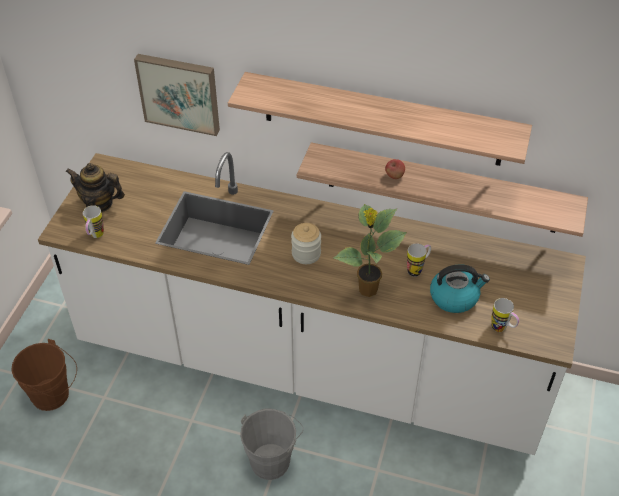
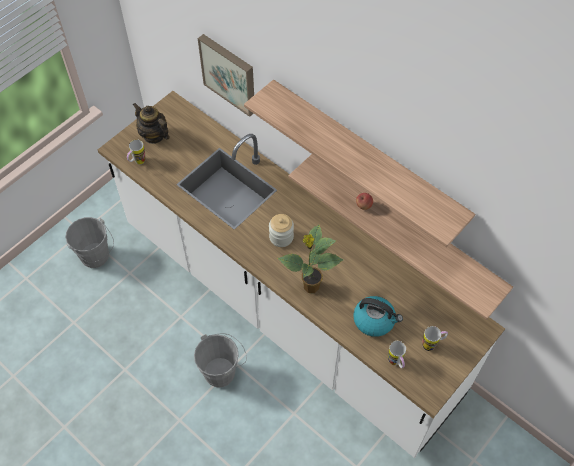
camera: 25 degrees right, 10 degrees up
brown bucket [11,339,77,411] -> grey bucket [65,217,114,268]
mug [407,243,431,277] -> mug moved to [422,326,448,351]

